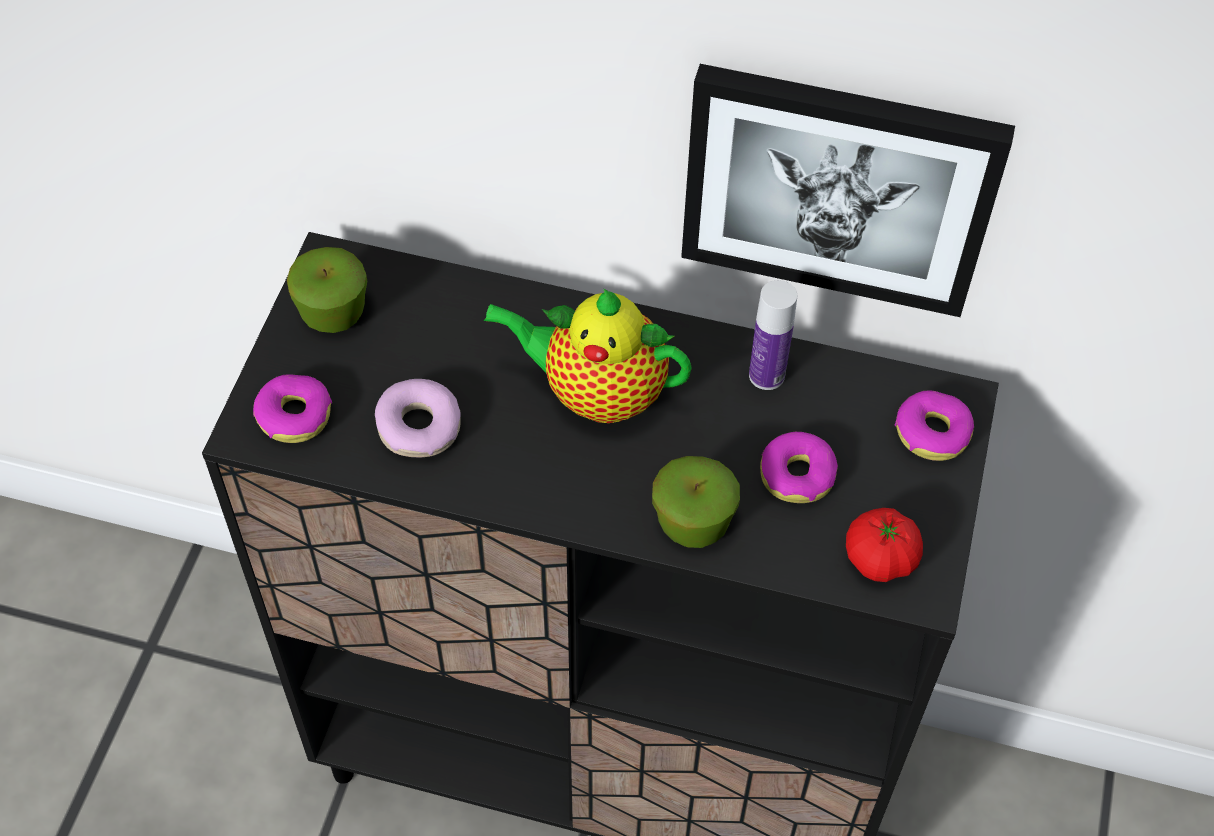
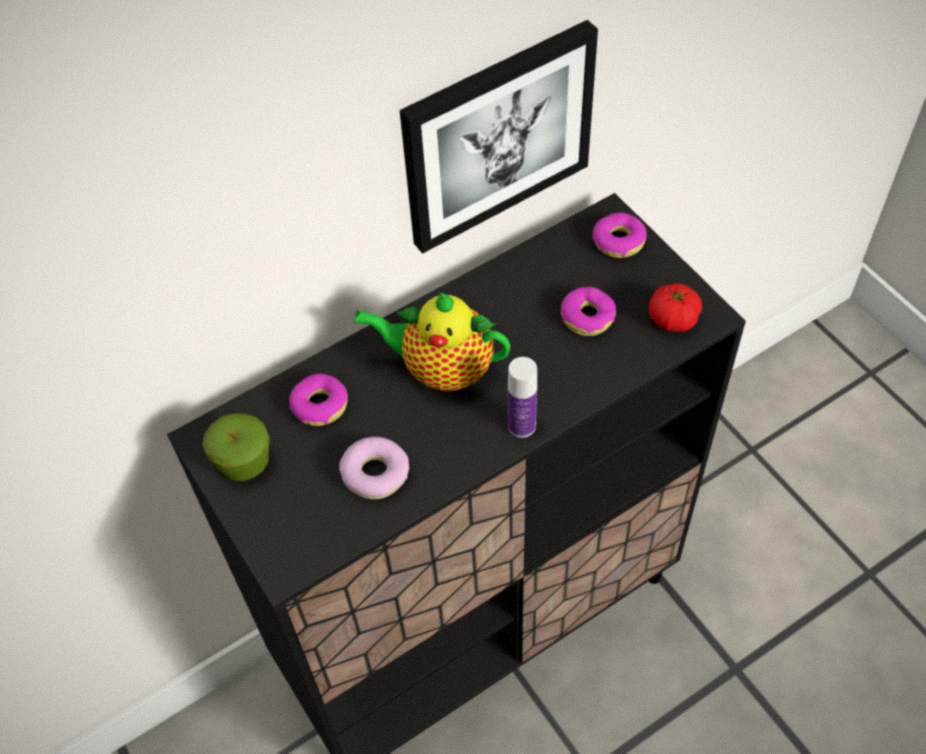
camera: 45 degrees left, 0 degrees up
donut [253,374,332,443] -> donut moved to [289,374,348,426]
teapot [484,288,692,423] -> teapot turned 45 degrees clockwise [354,292,510,391]
apple [652,456,740,548] -> none
bottle [749,280,797,390] -> bottle moved to [508,357,537,438]

